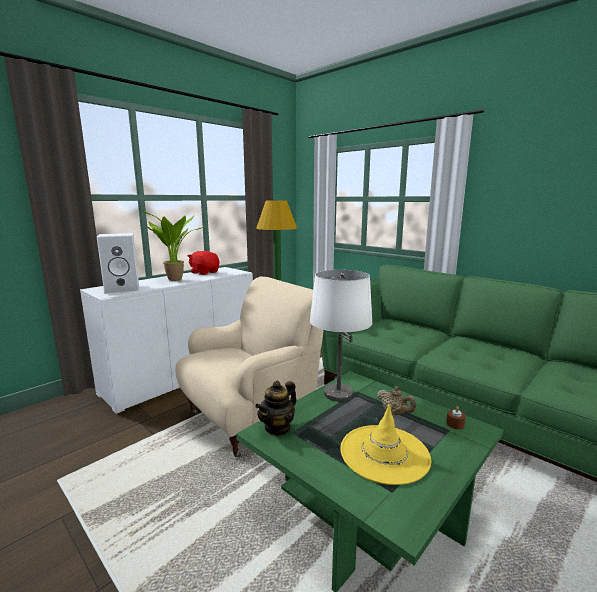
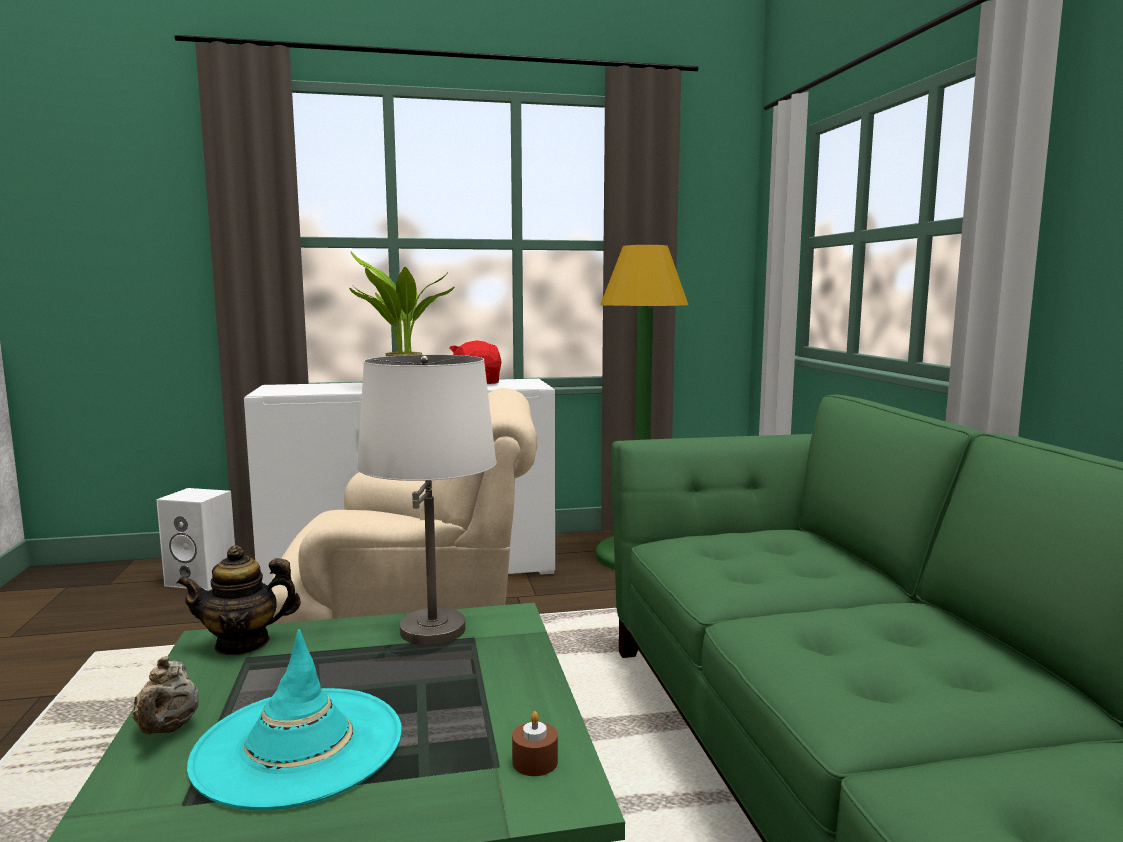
camera: 35 degrees right, 5 degrees down
white speaker [97,233,139,294] -> white speaker moved to [156,488,235,591]
yellow hat [340,405,431,485] -> turquoise hat [187,629,402,810]
beige teapot [377,386,416,415] -> beige teapot moved to [132,656,199,735]

